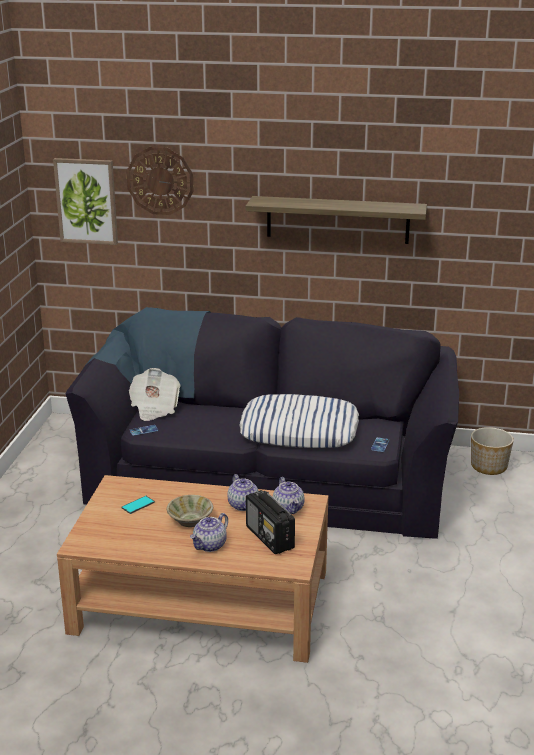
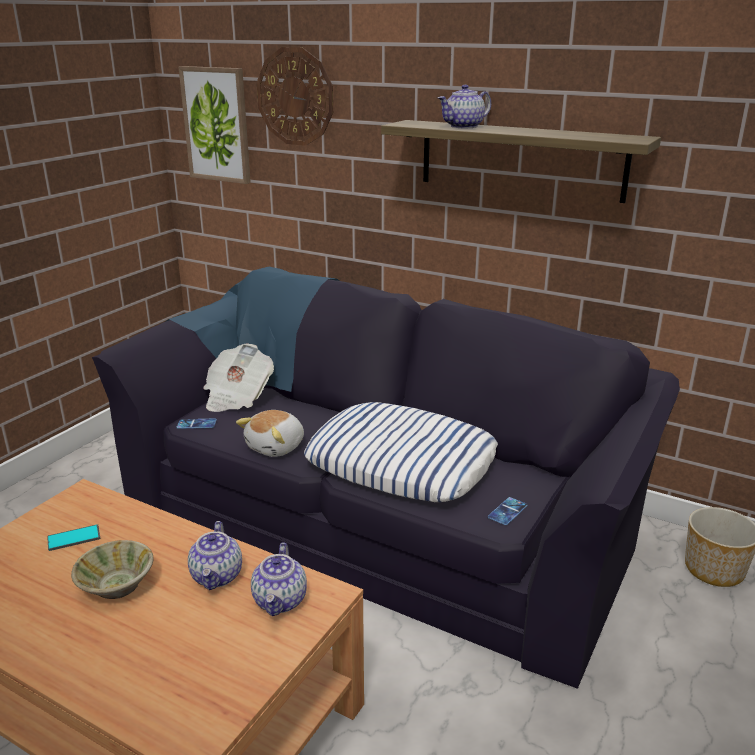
camera: 20 degrees right, 0 degrees up
teapot [190,513,228,552] -> teapot moved to [438,85,491,128]
radio [246,490,295,554] -> none
none -> plush toy [236,410,304,457]

